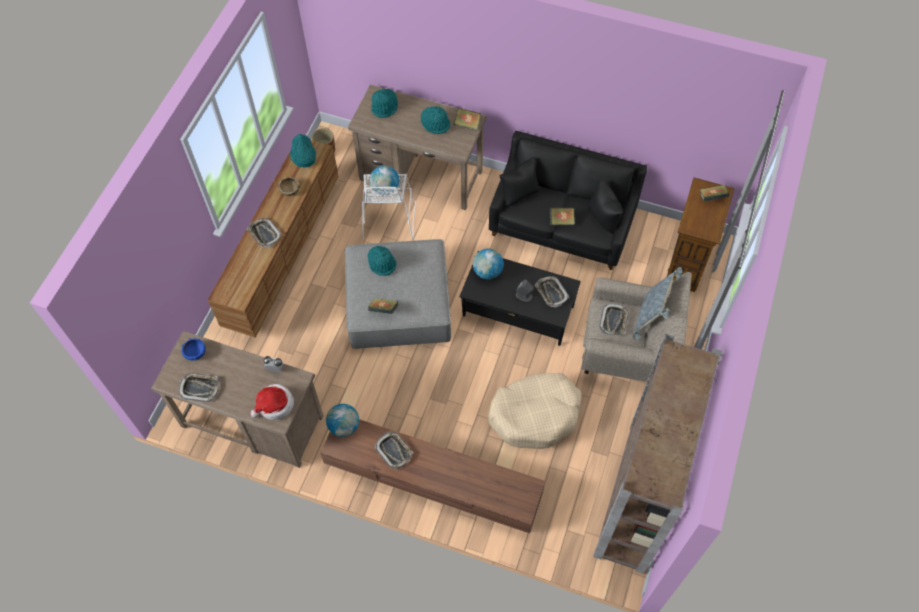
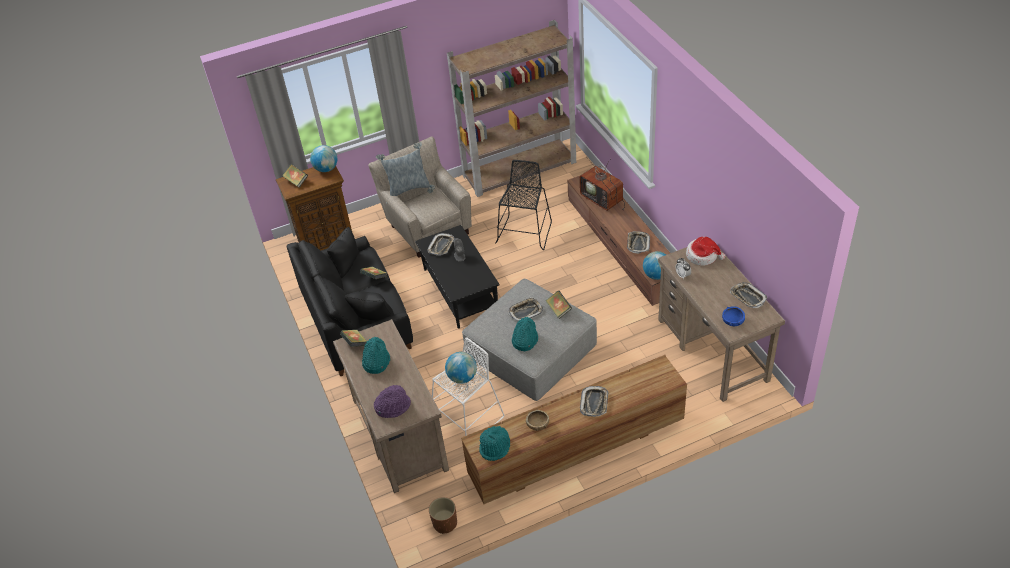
camera: 130 degrees left, 15 degrees down
turquoise hat [371,89,398,118] -> purple hat [374,385,411,418]
globe [473,249,504,279] -> globe moved to [310,145,338,172]
beige dog bed [488,373,582,449] -> black stool [495,160,552,250]
tray [599,304,629,336] -> tray moved to [508,297,543,321]
none -> television [580,159,625,211]

